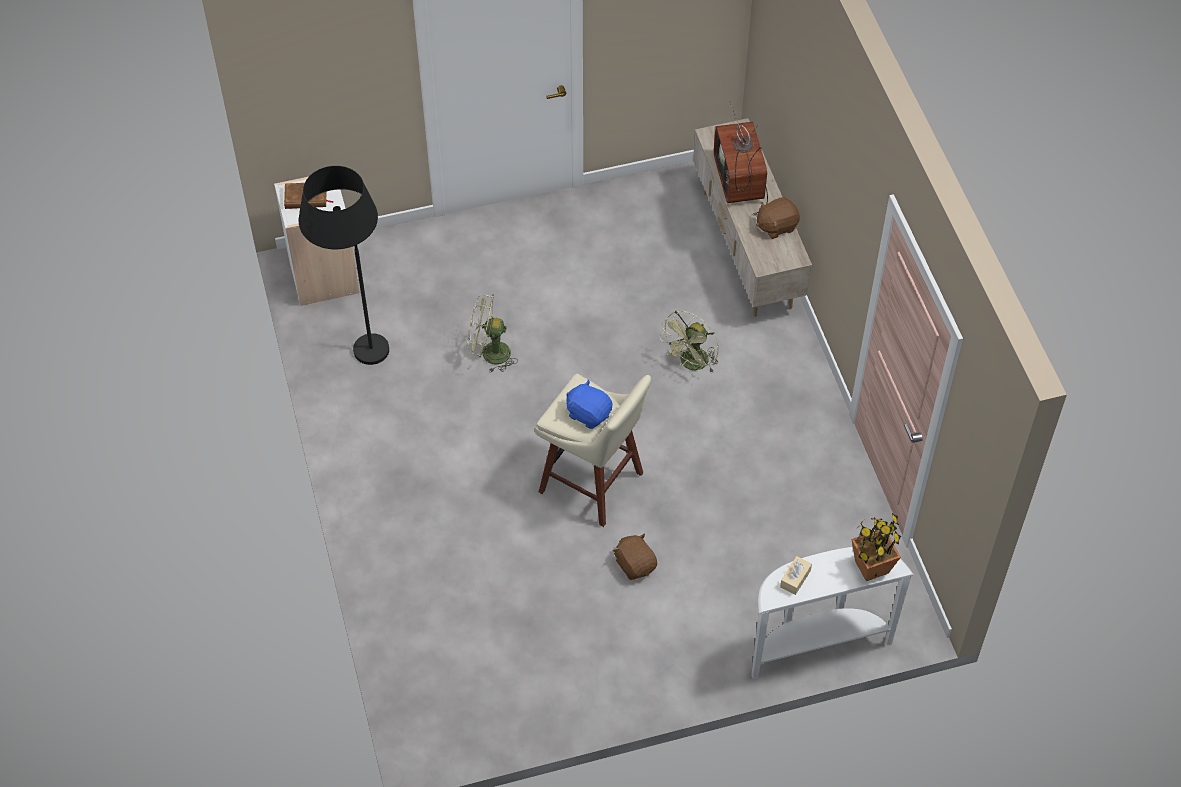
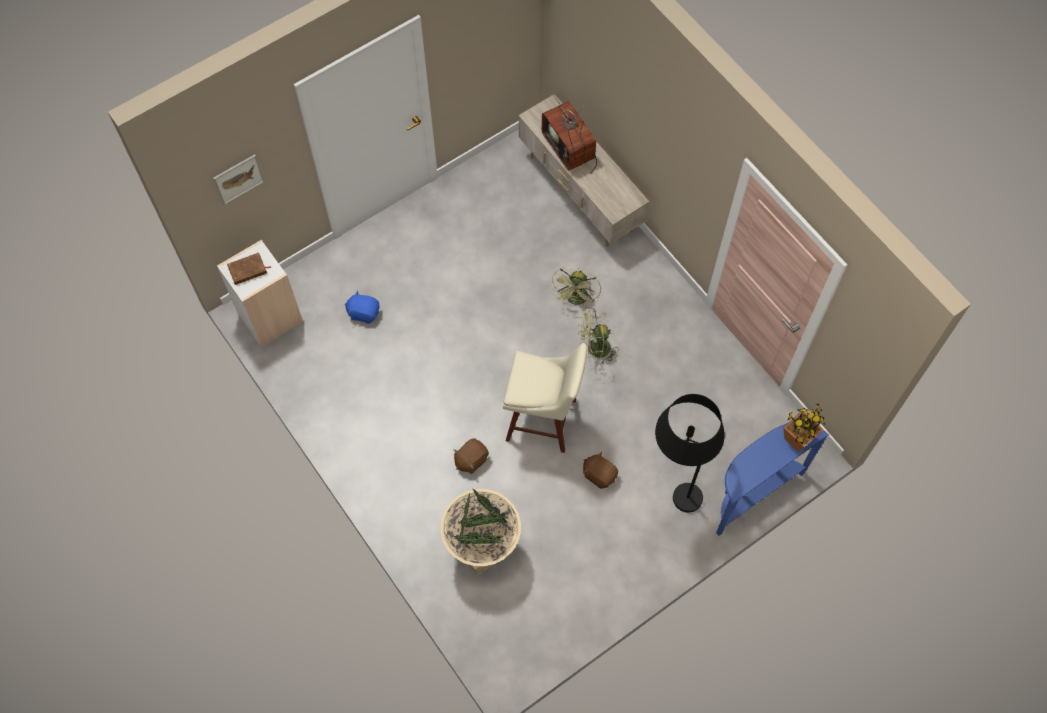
camera: 20 degrees left, 10 degrees up
black floor lamp [298,166,389,365] -> black floor lamp moved to [655,394,725,513]
green fan [467,294,518,372] -> green fan moved to [577,308,619,365]
blue plush toy [566,379,613,429] -> blue plush toy moved to [345,291,380,324]
white console table [751,547,914,680] -> blue console table [716,423,829,536]
brown plush toy [756,197,800,239] -> brown plush toy moved to [454,438,489,474]
beige tissue box [780,556,812,595] -> none
none -> picture [213,154,265,205]
none -> beige planter [440,489,521,576]

